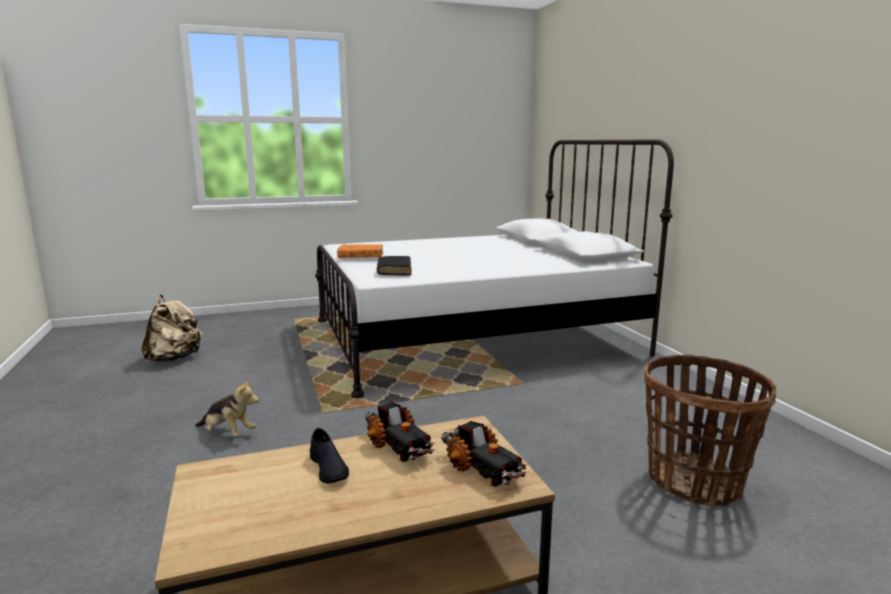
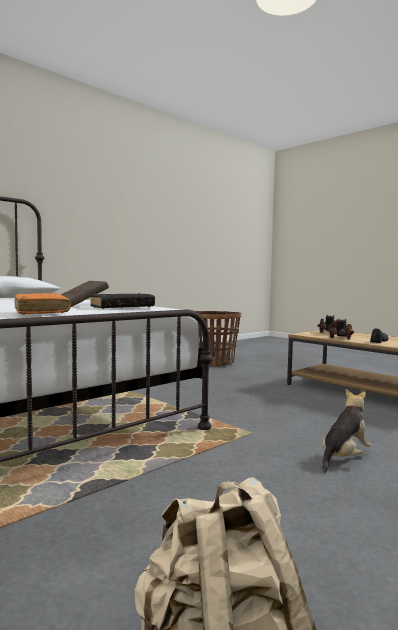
camera: 115 degrees left, 10 degrees down
plush toy [195,379,259,437] -> plush toy turned 45 degrees clockwise [322,389,371,473]
none -> brown book [60,281,109,307]

